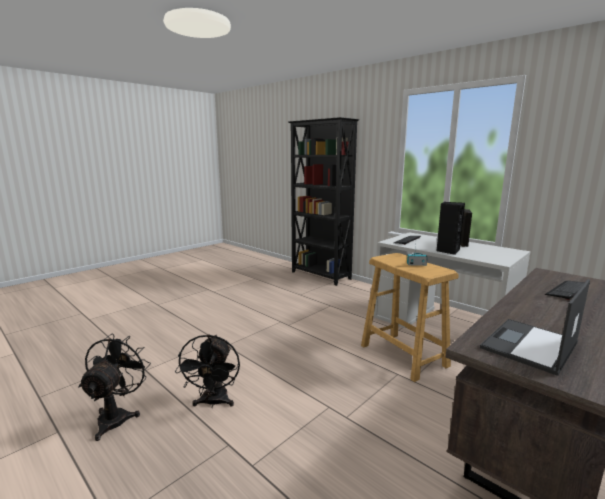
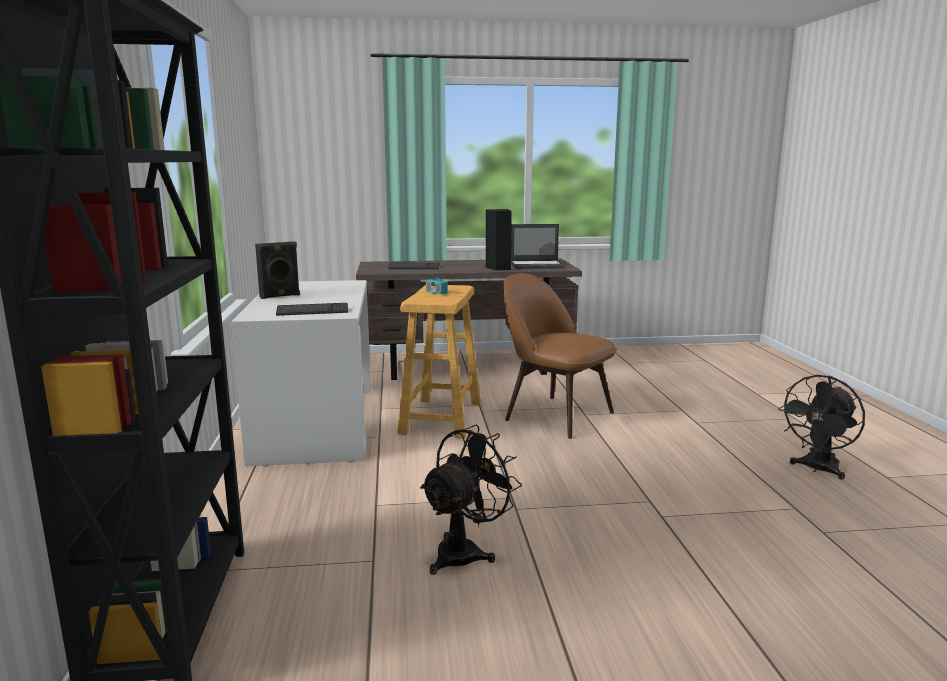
camera: 140 degrees left, 0 degrees up
black fan [175,334,240,408] -> black fan moved to [420,425,522,575]
black speaker [436,202,465,255] -> black speaker moved to [486,209,512,271]
none -> brown chair [503,273,617,439]

